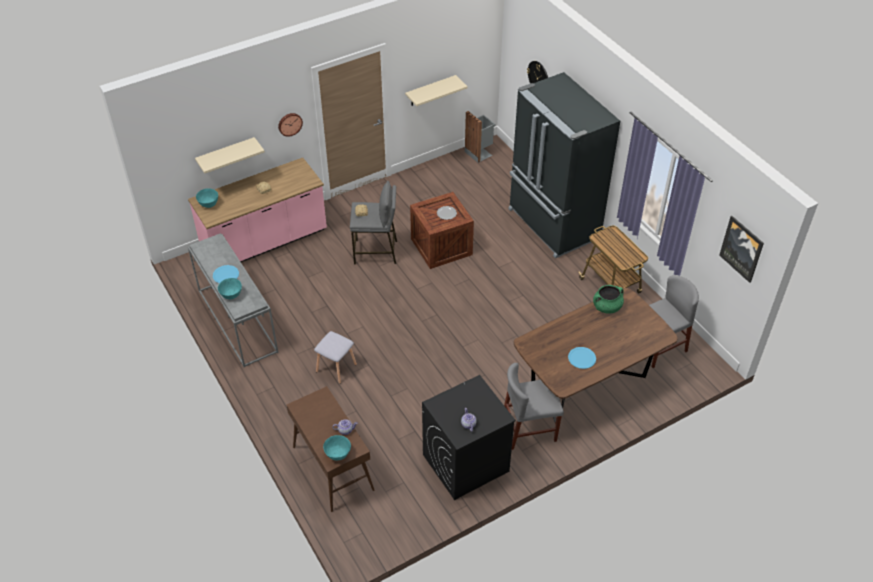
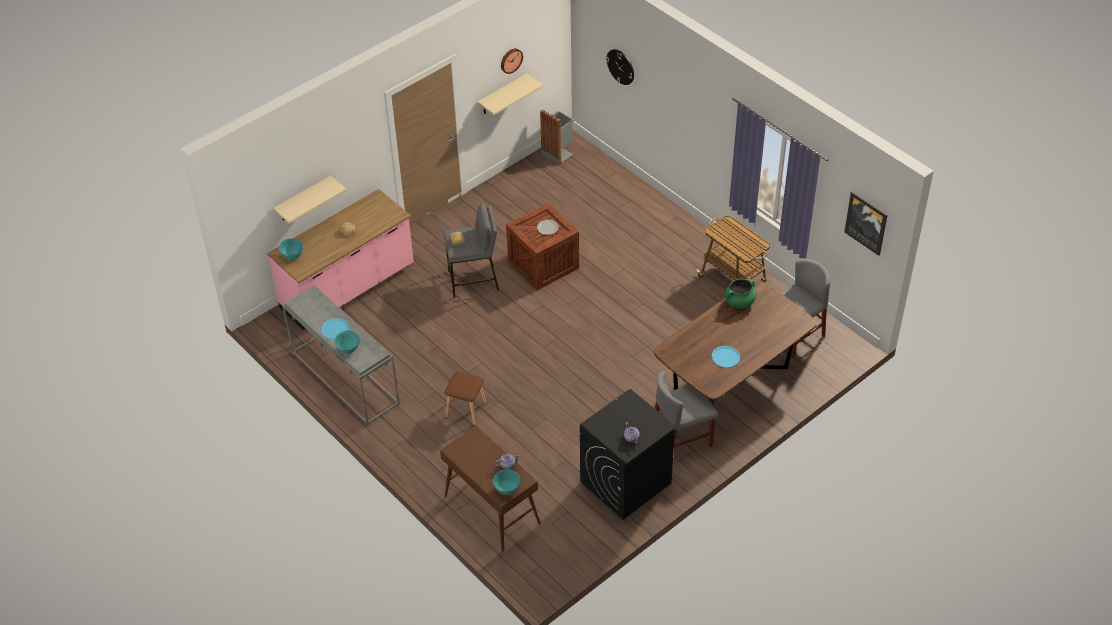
camera: 10 degrees left, 0 degrees up
wall clock [278,113,303,137] -> wall clock moved to [501,48,523,74]
grey stool [314,331,357,384] -> brown stool [444,371,487,425]
black fridge [508,72,620,258] -> none

